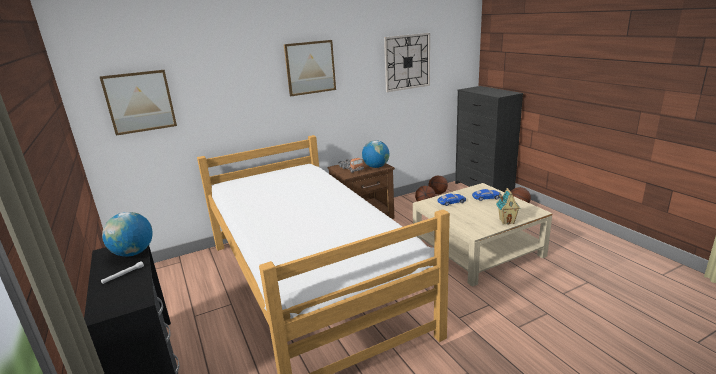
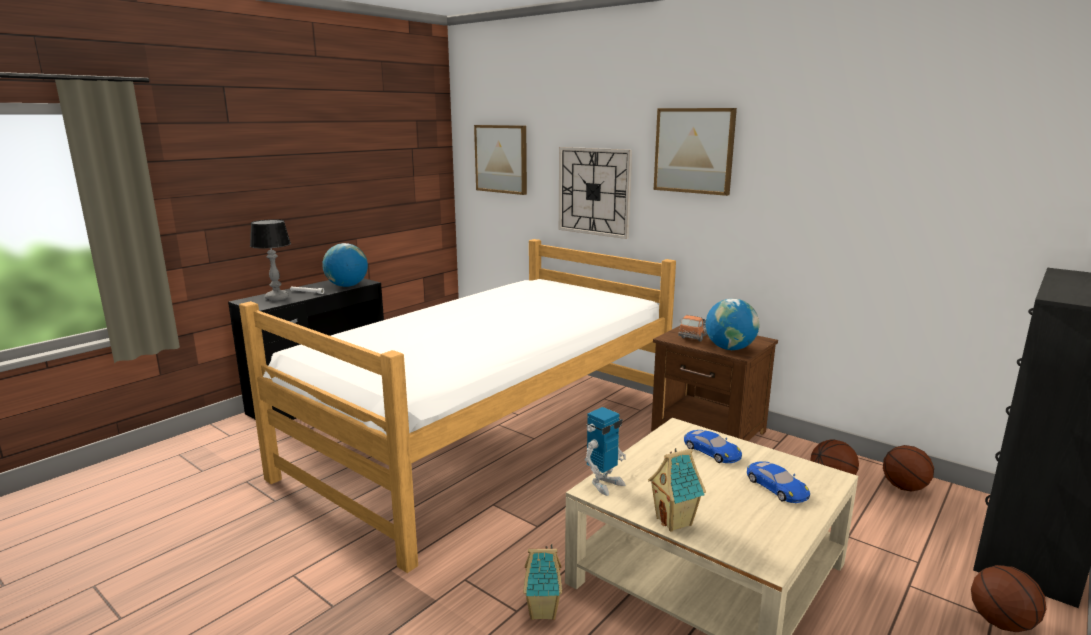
camera: 65 degrees right, 5 degrees down
wall clock [384,33,430,92] -> wall clock moved to [559,147,632,239]
none -> table lamp [250,219,291,301]
none -> toy house [523,544,562,620]
none -> toy robot [585,407,626,496]

